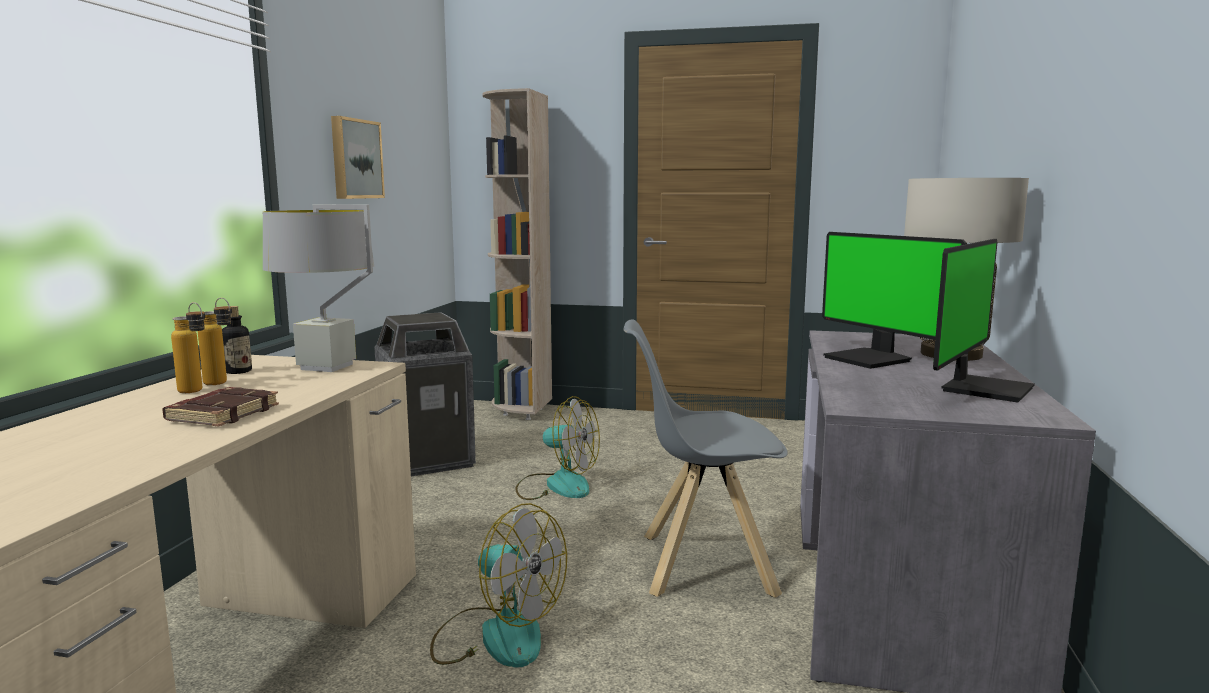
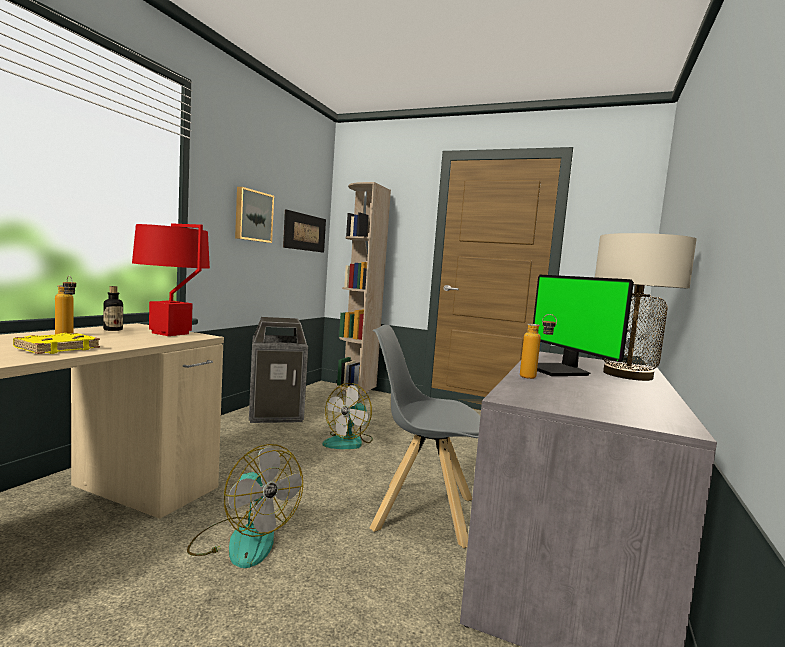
camera: 10 degrees right, 5 degrees down
brown book [162,387,279,427] -> yellow book [13,333,100,354]
bottle [198,298,232,385] -> bottle moved to [520,314,557,379]
grey table lamp [263,204,374,372] -> red table lamp [132,223,210,336]
fan [515,396,600,500] -> fan turned 90 degrees clockwise [323,383,373,449]
monitor [933,239,1035,403] -> none
none -> picture [283,209,326,253]

